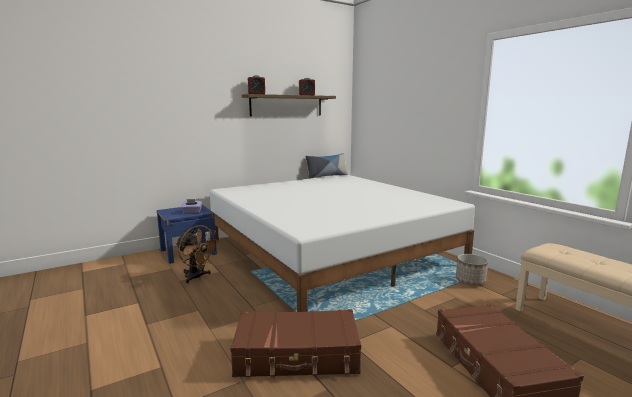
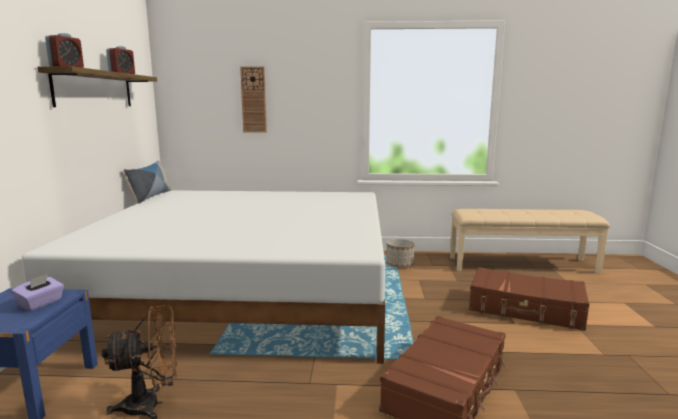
camera: 55 degrees left, 0 degrees up
none -> wall clock [240,66,267,133]

